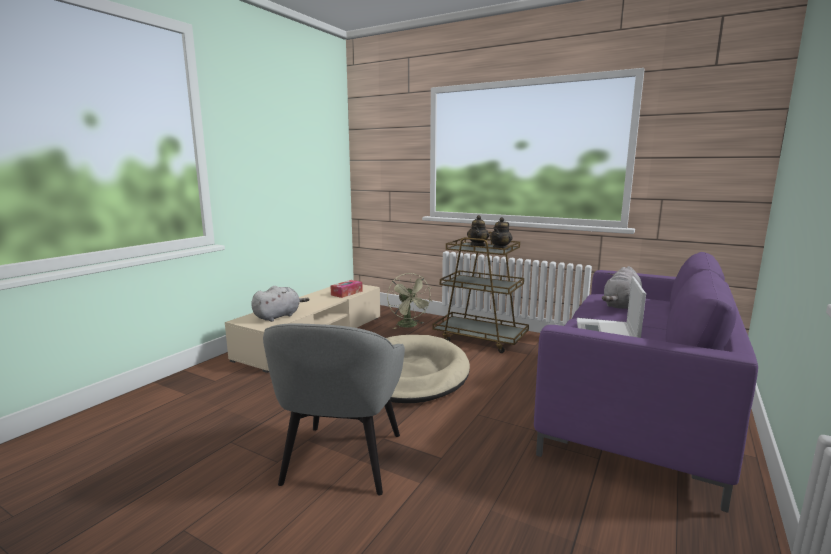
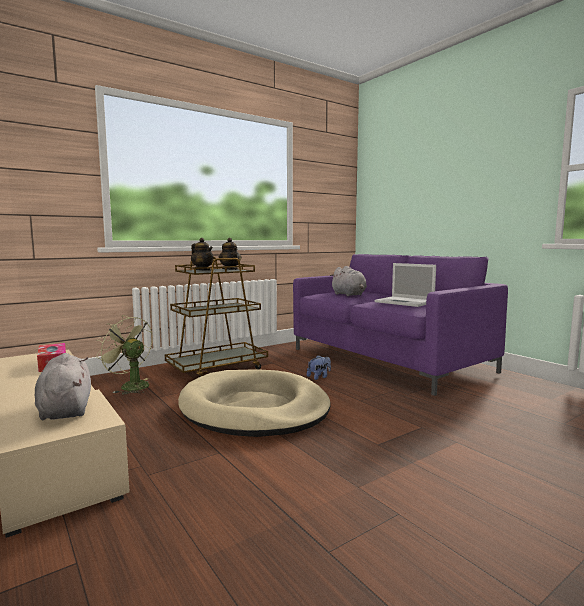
camera: 65 degrees left, 5 degrees down
grey armchair [263,323,405,495] -> none
green fan [387,273,432,329] -> green fan turned 150 degrees counterclockwise [96,315,153,395]
none -> plush toy [307,355,331,380]

